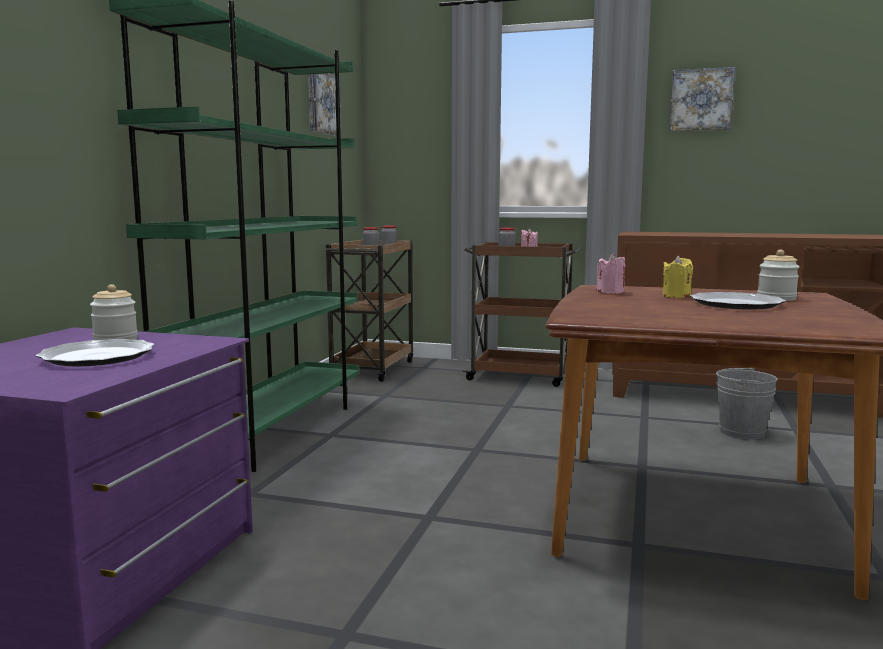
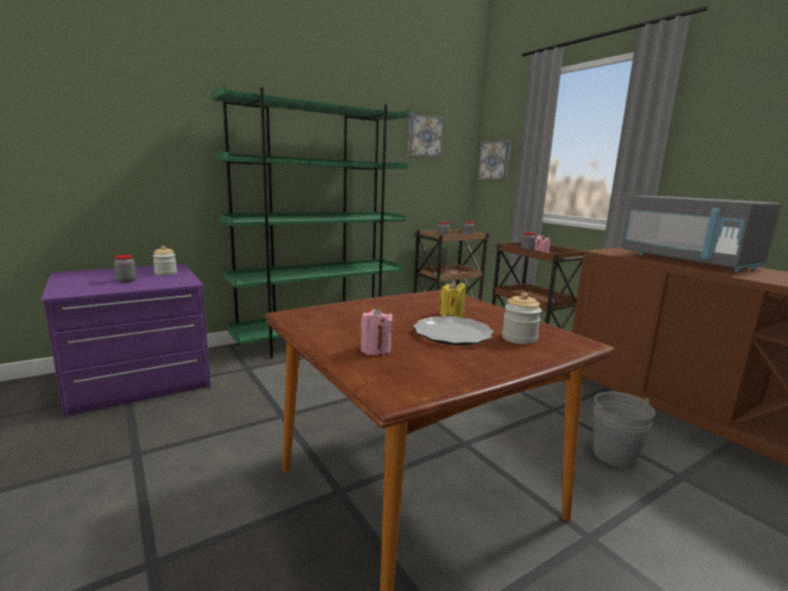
camera: 40 degrees right, 5 degrees up
plate [36,339,155,366] -> jar [114,255,136,283]
pink candle [596,253,625,294] -> pink candle moved to [361,308,393,356]
picture [669,67,735,131] -> picture moved to [478,140,512,181]
none -> grey microwave [622,196,781,273]

